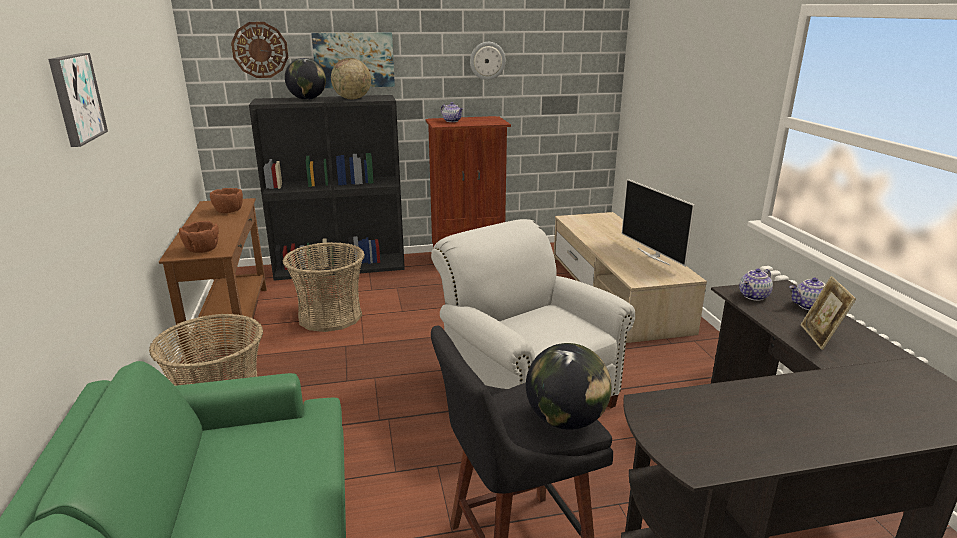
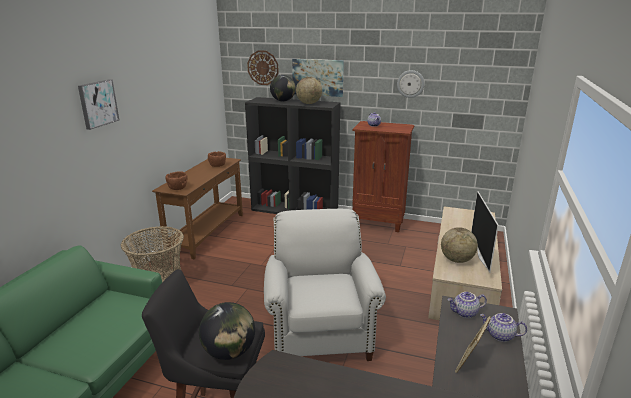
camera: 30 degrees right, 0 degrees up
basket [283,242,365,332] -> none
none -> globe [441,227,478,263]

